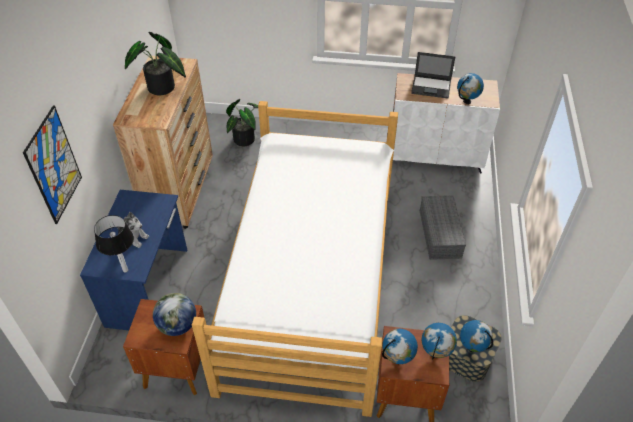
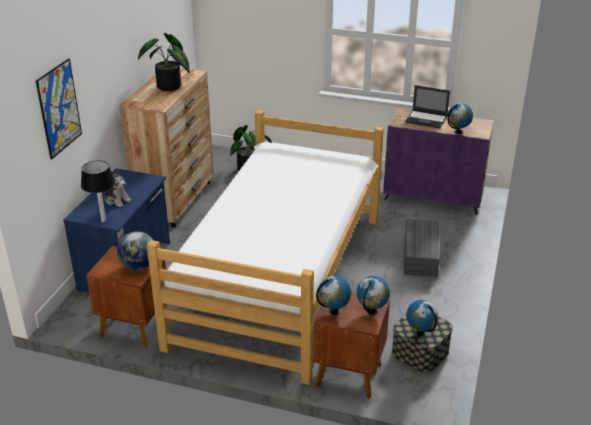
camera: 10 degrees right, 15 degrees down
white cabinet [393,73,500,173] -> purple cabinet [383,108,494,215]

